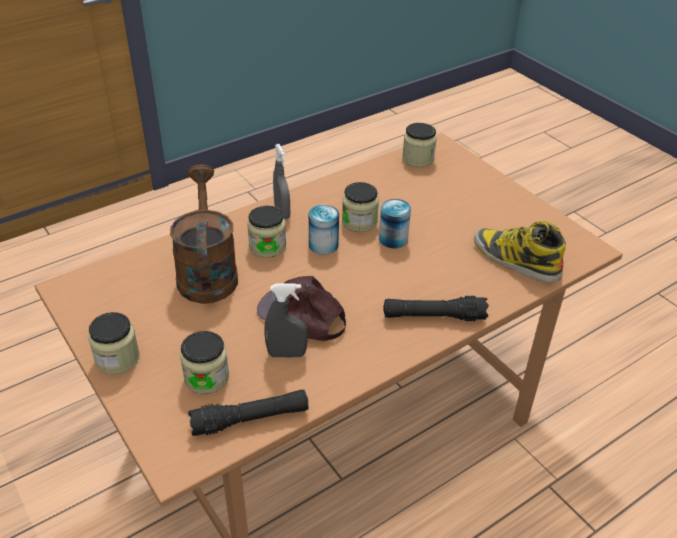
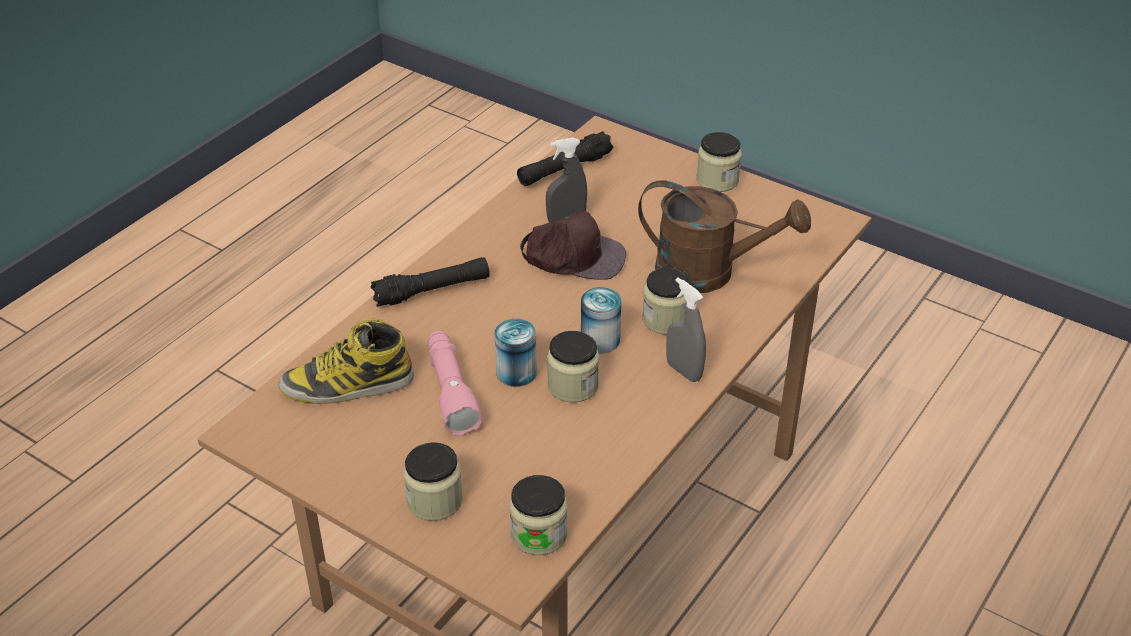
camera: 160 degrees right, 0 degrees up
brown watering can [170,165,238,304] -> brown watering can turned 45 degrees counterclockwise [638,180,811,293]
jar [180,331,229,394] -> jar moved to [403,442,463,521]
boot [474,221,566,283] -> boot turned 150 degrees clockwise [279,318,414,404]
none -> pink flashlight [427,331,482,436]

